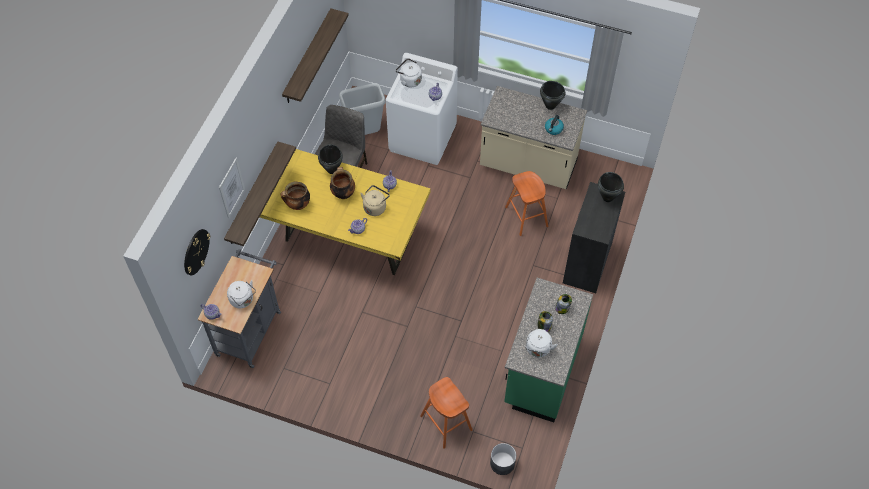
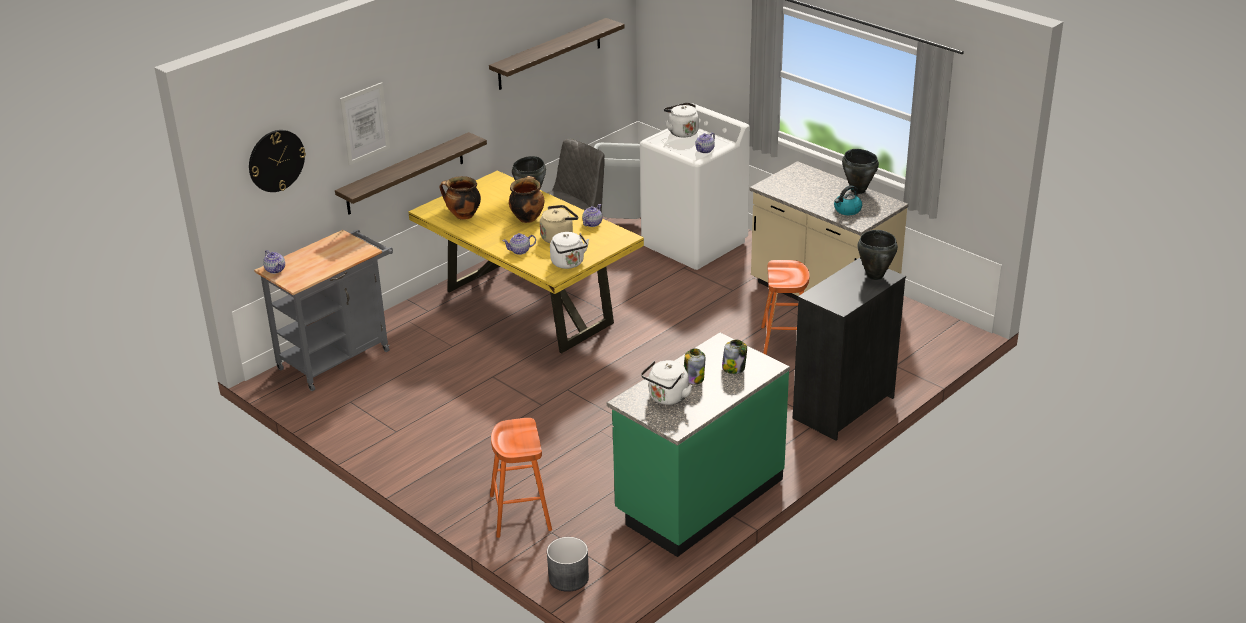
camera: 25 degrees right, 25 degrees down
white kettle [227,280,256,308] -> white kettle moved to [550,232,589,269]

